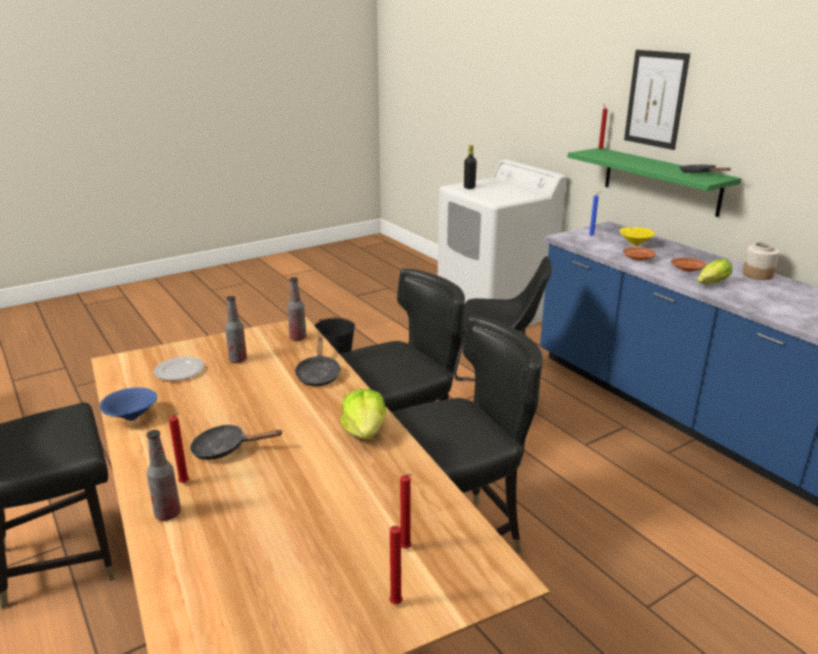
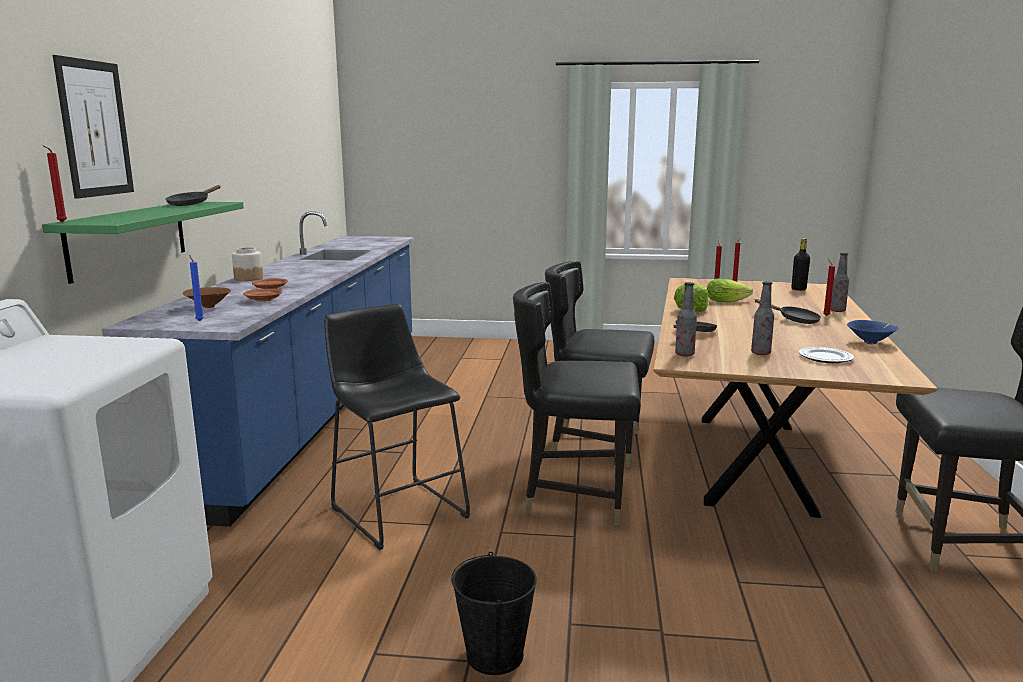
camera: 140 degrees left, 10 degrees down
black bottle [464,145,477,189] -> black bottle moved to [791,238,810,291]
yellow bowl [620,227,655,246] -> brown bowl [183,287,231,308]
lettuce [697,259,733,284] -> lettuce moved to [707,278,753,302]

